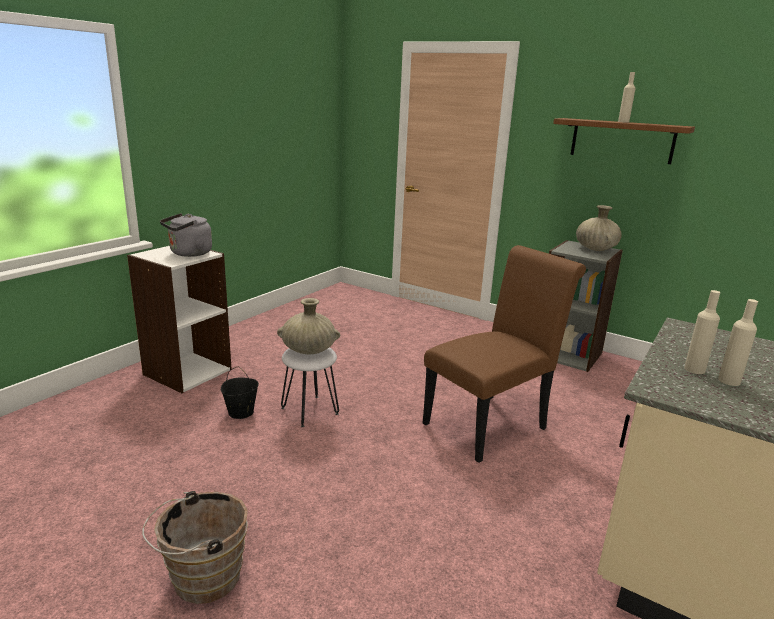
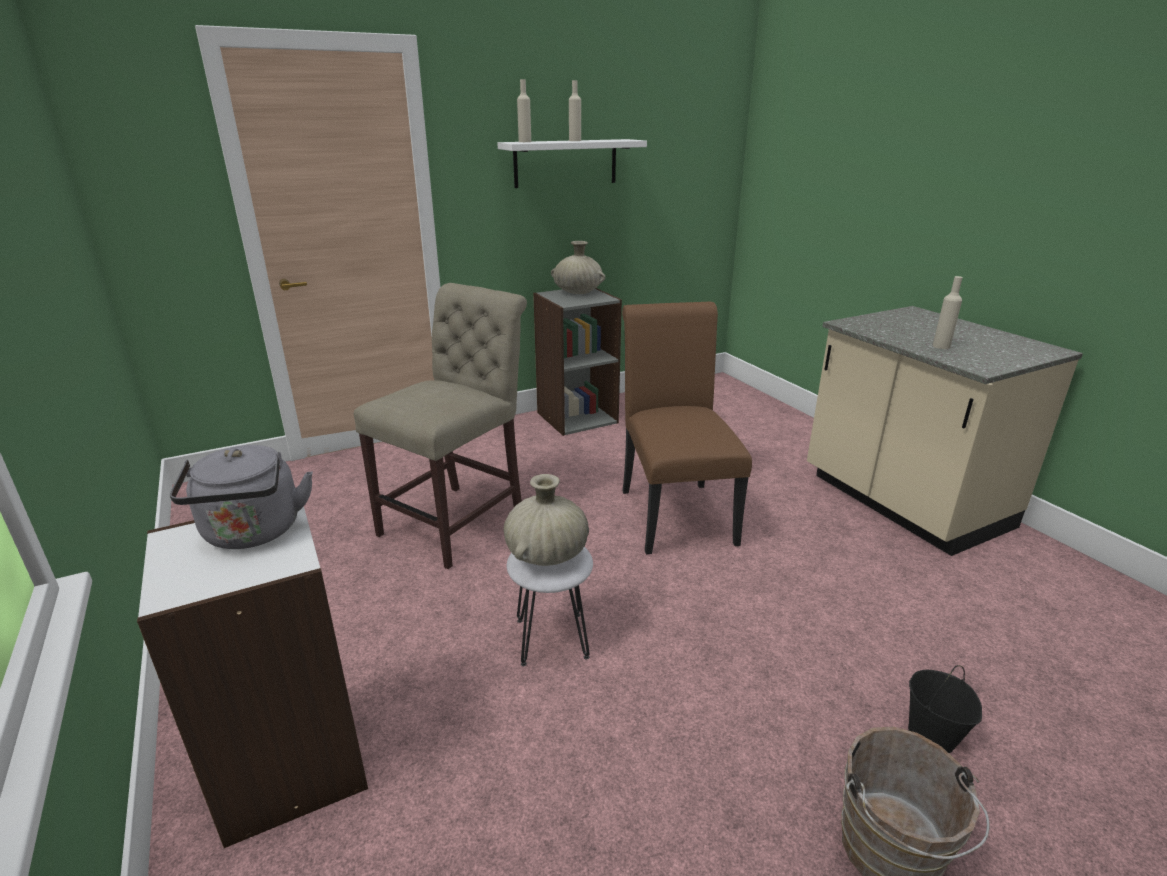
camera: 60 degrees left, 5 degrees up
black bucket [221,366,259,419] -> black bucket moved to [908,665,982,753]
brown shelf [553,118,695,164] -> white shelf [497,139,647,188]
beige bottle [718,299,758,386] -> beige bottle moved to [517,79,531,142]
none -> beige chair [354,283,527,569]

